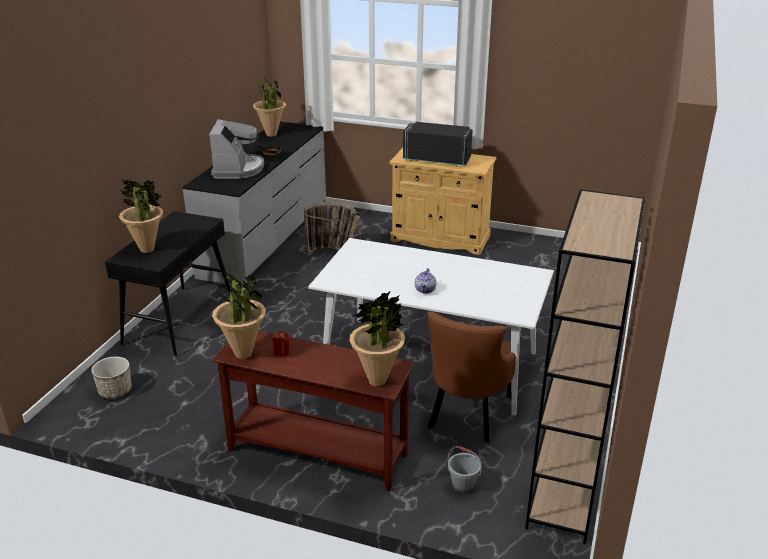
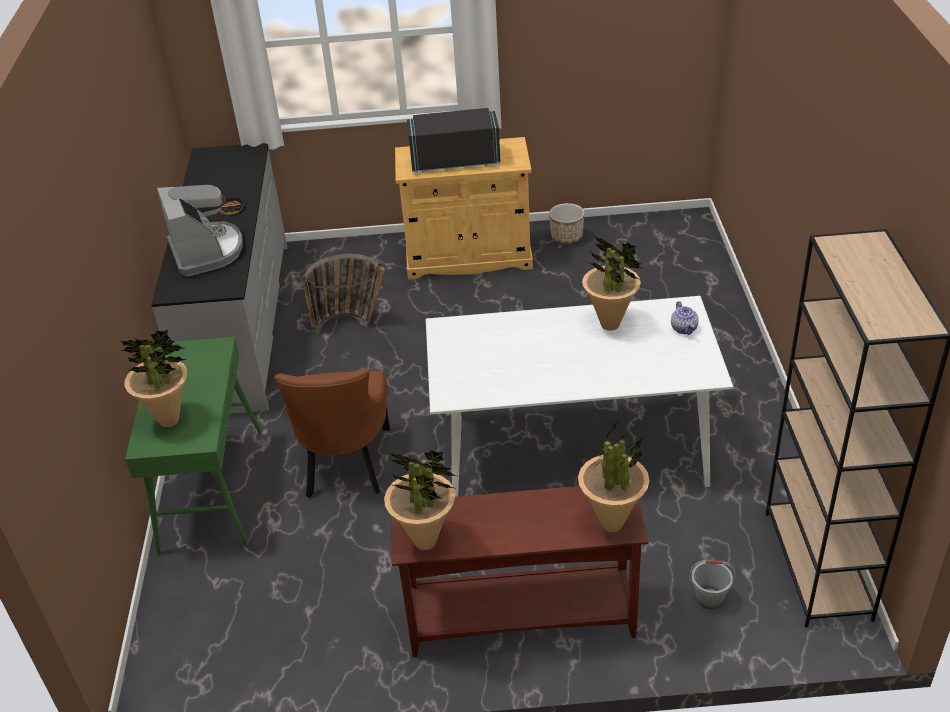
camera: 20 degrees left, 10 degrees up
planter [92,357,132,399] -> planter moved to [549,203,584,244]
black console table [105,211,231,357] -> green console table [125,337,262,554]
potted plant [253,76,286,137] -> potted plant moved to [582,236,642,331]
red candle [273,331,290,356] -> none
teapot [415,268,436,294] -> teapot moved to [671,301,699,335]
brown chair [427,312,521,443] -> brown chair moved to [274,368,390,498]

